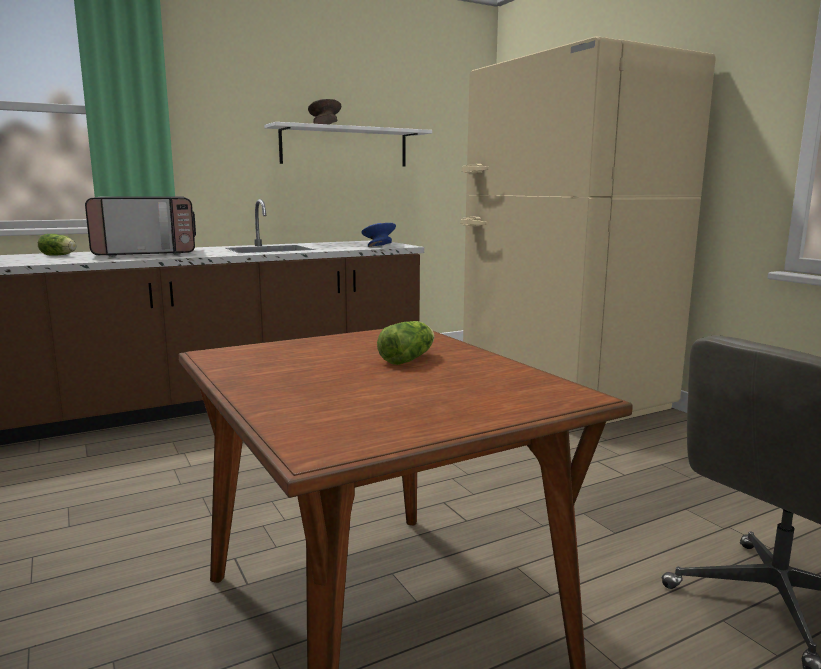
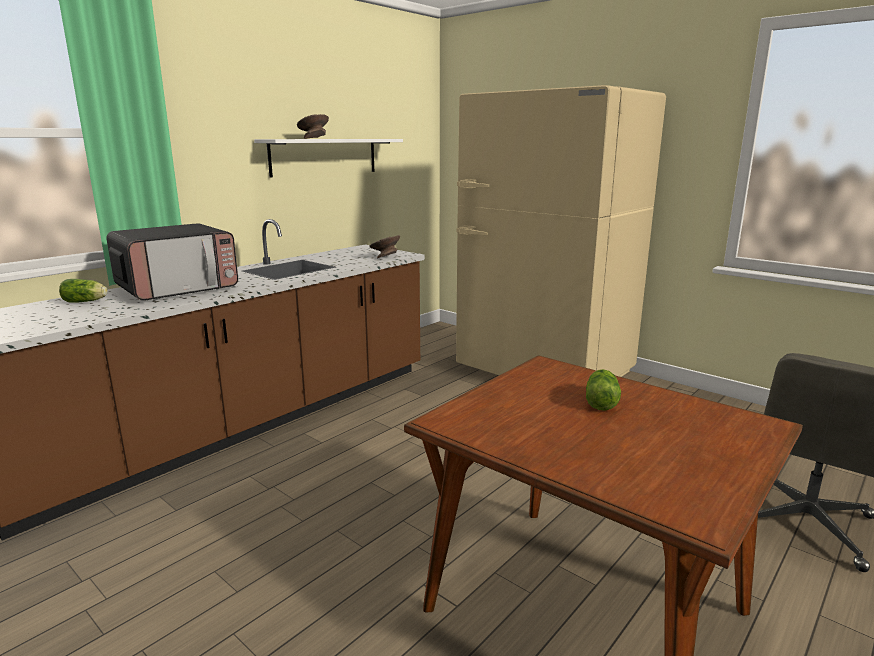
camera: 20 degrees left, 5 degrees up
blue bowl [361,223,396,247] -> grey bowl [369,235,400,259]

